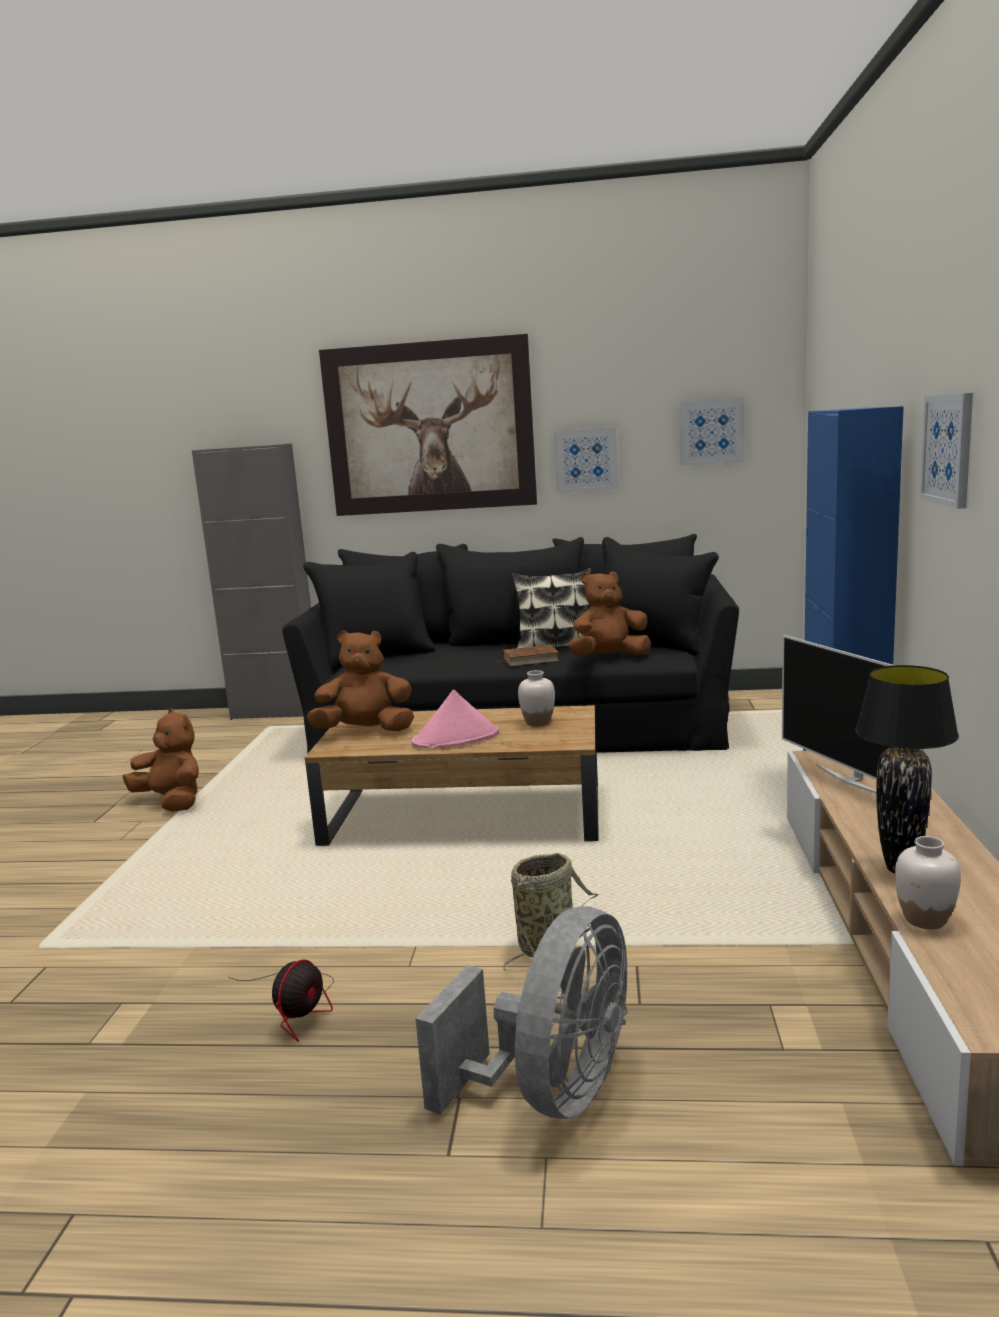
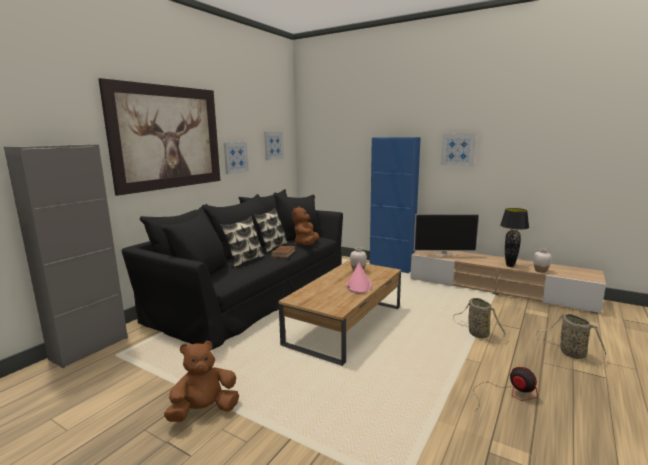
camera: 65 degrees left, 0 degrees up
brown plush toy [306,630,414,731] -> none
grey fan [415,906,627,1119] -> basket [536,314,606,365]
none -> pillow [220,216,264,268]

